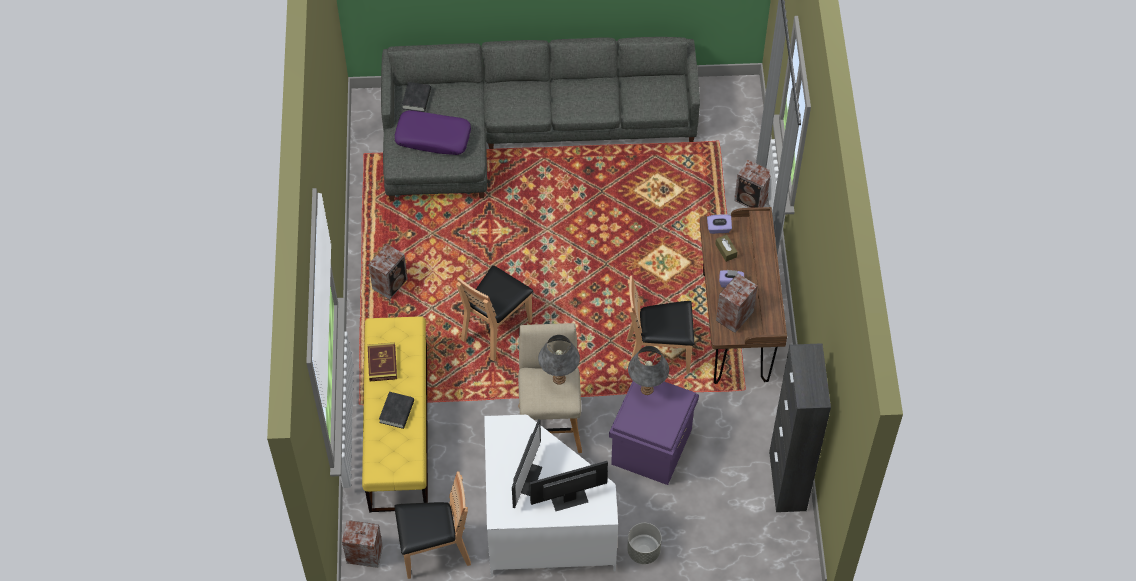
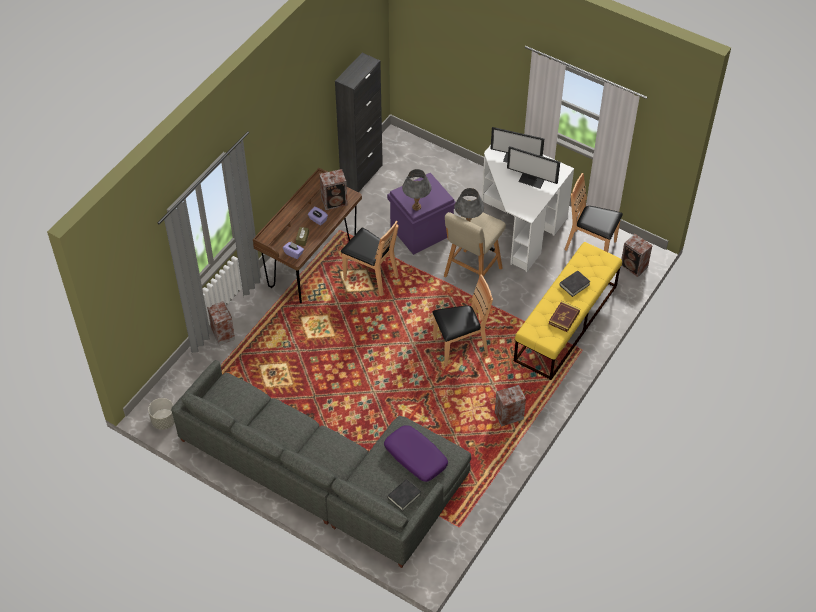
camera: 145 degrees left, 5 degrees down
monitor [512,419,543,508] -> monitor turned 120 degrees counterclockwise [507,146,560,189]
grey planter [627,523,662,564] -> grey planter moved to [148,398,175,430]

